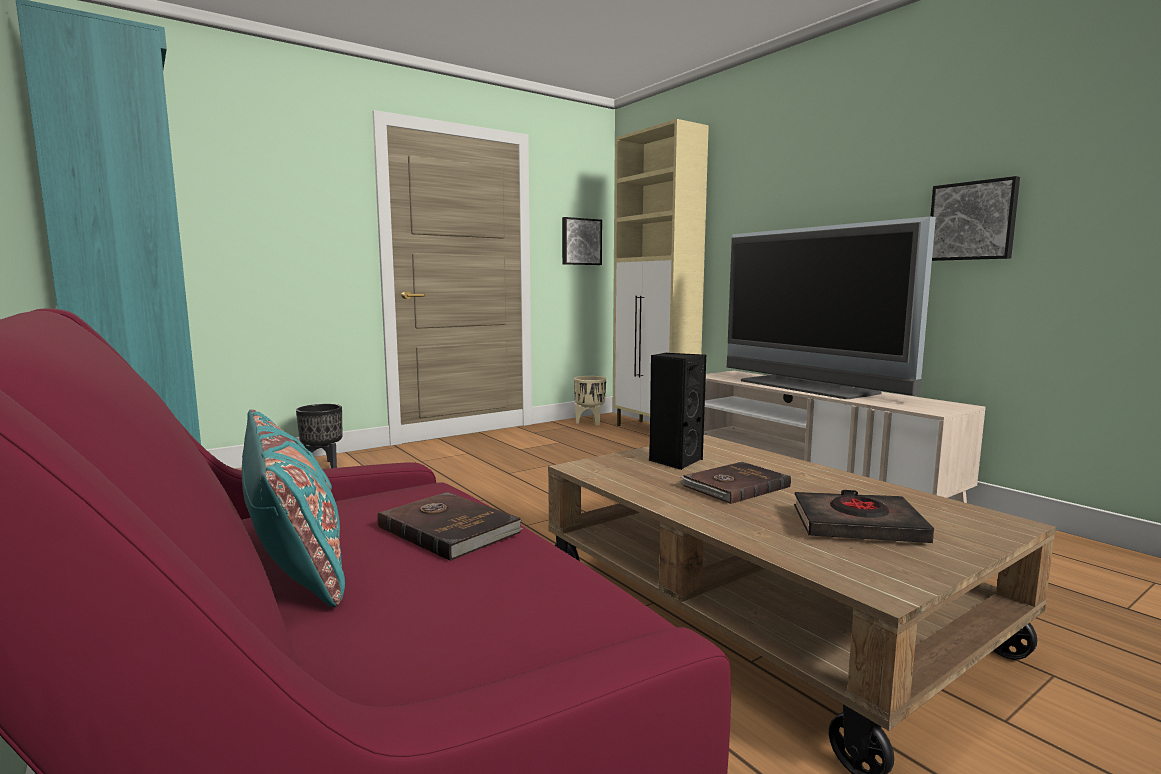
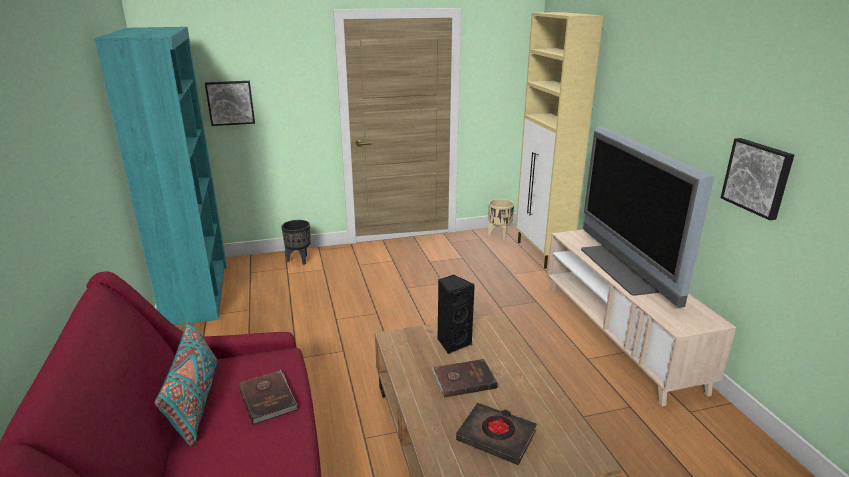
camera: 20 degrees right, 15 degrees up
picture [562,217,602,265] -> picture moved to [205,81,255,126]

